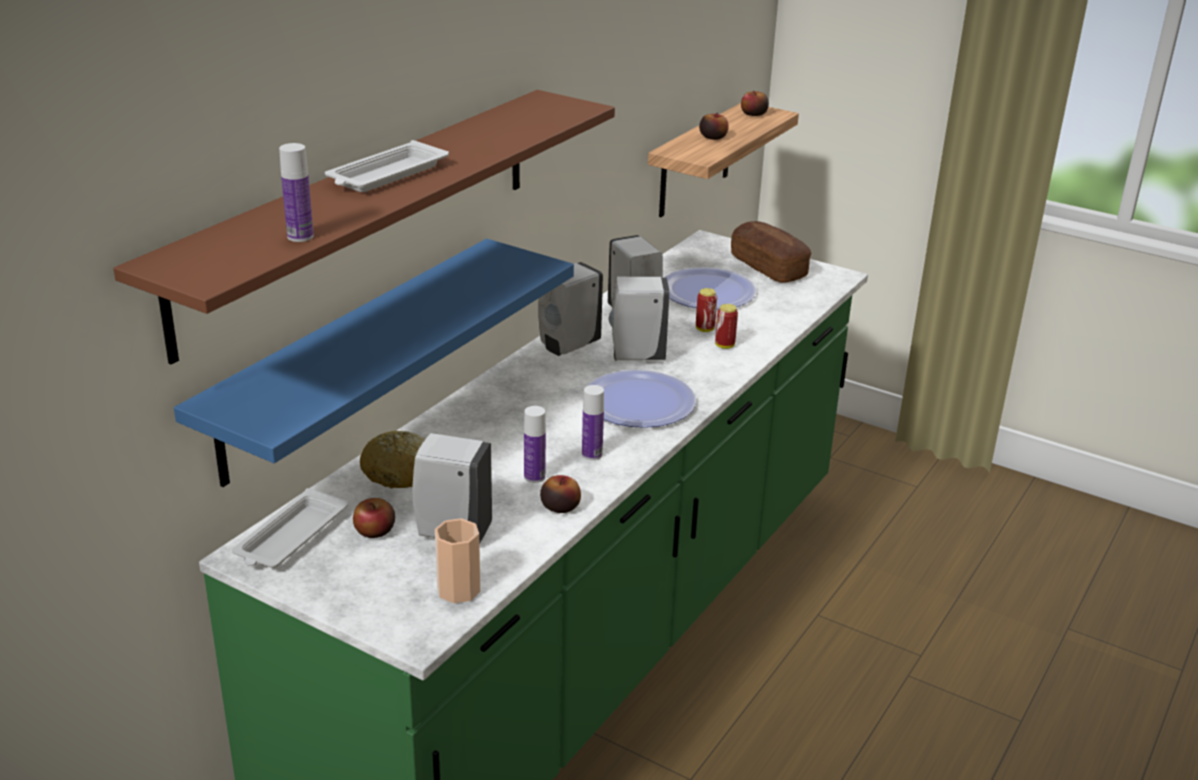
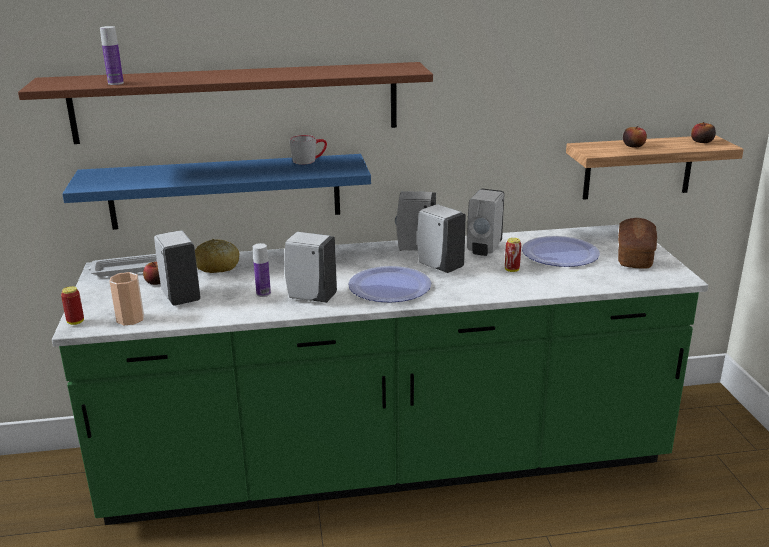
camera: 50 degrees right, 5 degrees down
white tray [325,140,449,192] -> none
apple [540,475,581,513] -> none
bottle [582,385,604,460] -> white soap dispenser [284,232,337,303]
can [715,304,738,349] -> can moved to [61,286,84,325]
none -> grey mug [290,135,327,164]

